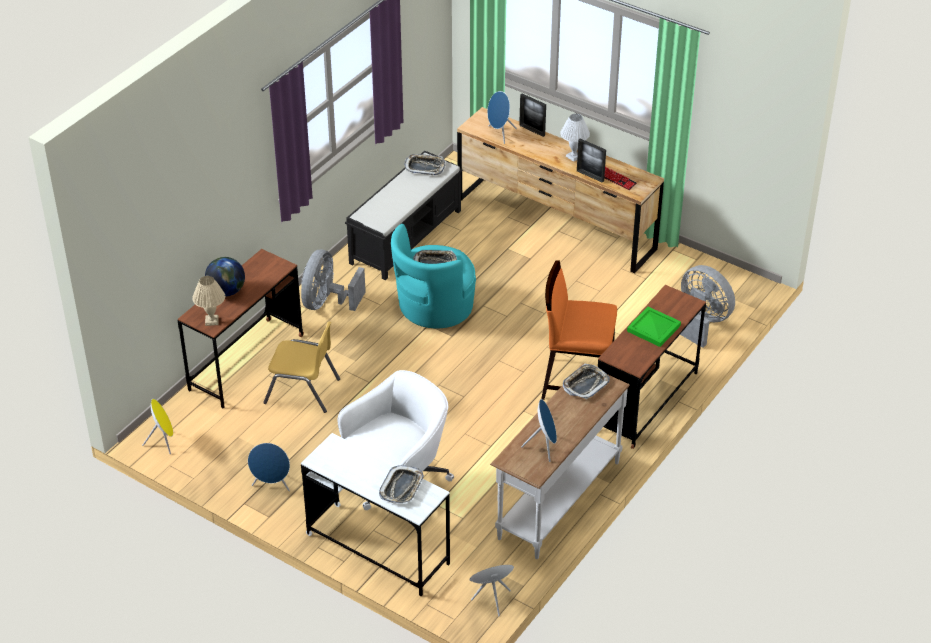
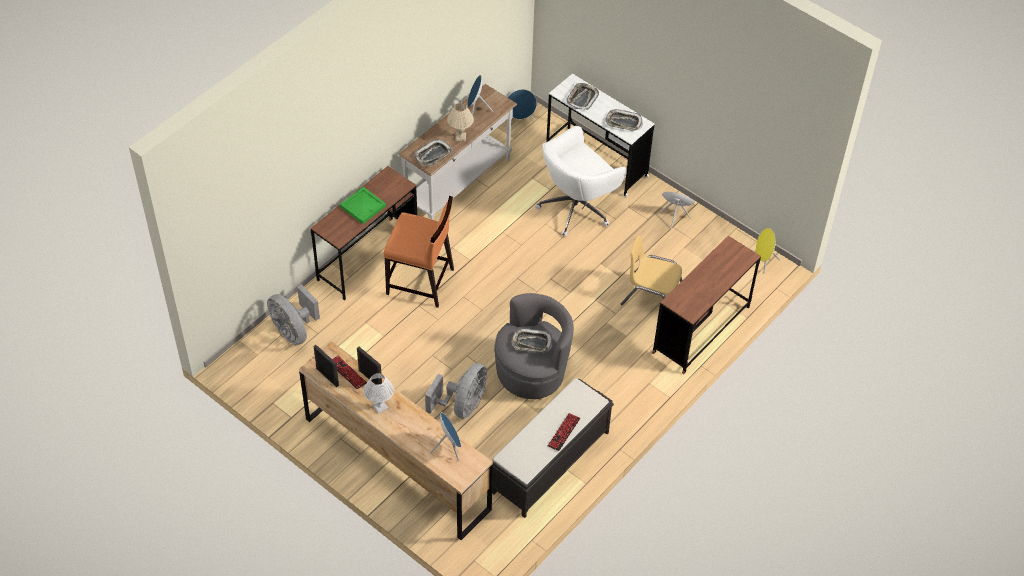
camera: 175 degrees left, 10 degrees up
beige table lamp [192,276,225,326] -> beige table lamp moved to [447,103,474,141]
globe [205,257,245,297] -> none
grey fan [301,250,366,311] -> grey fan moved to [425,363,487,419]
turquoise armchair [391,224,476,329] -> grey armchair [494,293,574,399]
tray [404,154,445,175] -> tray moved to [605,109,643,131]
picture frame [519,93,546,137] -> picture frame moved to [314,345,339,387]
none -> keyboard [548,413,580,451]

